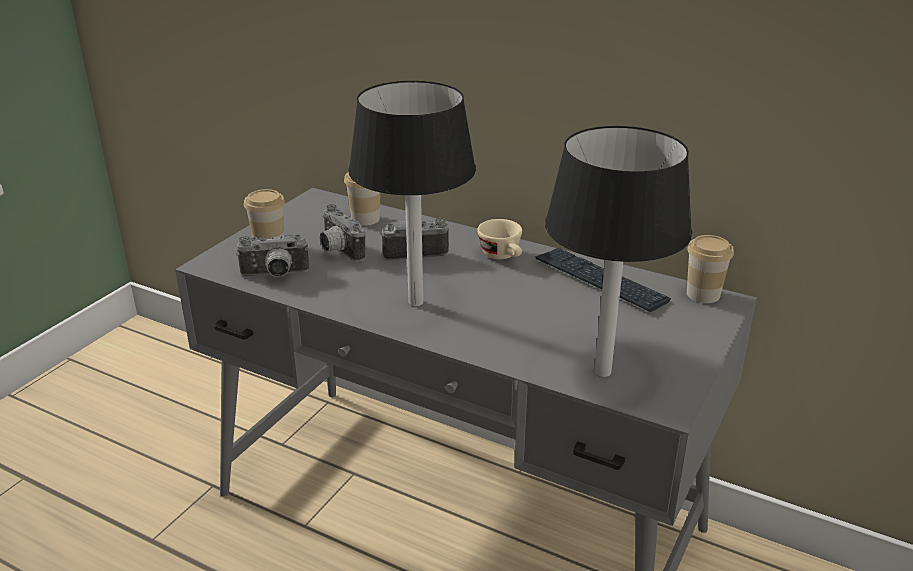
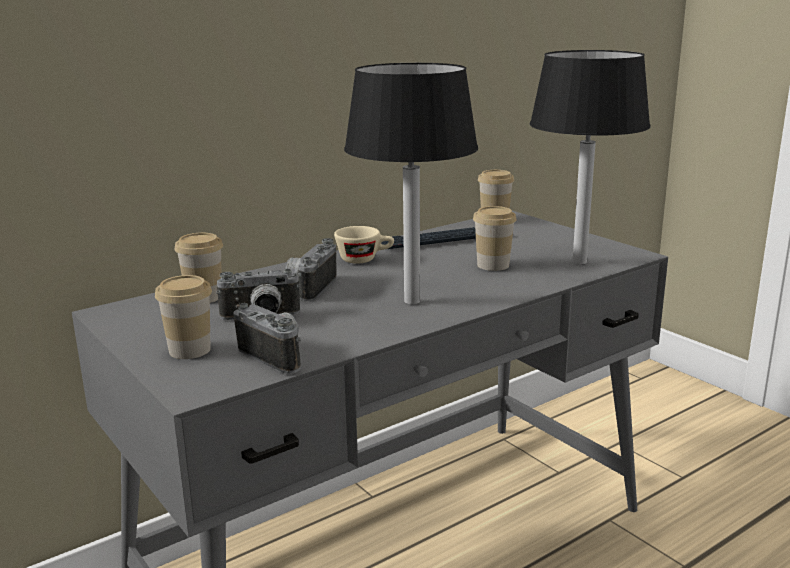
camera: 65 degrees left, 10 degrees down
camera [236,234,309,277] -> camera turned 60 degrees counterclockwise [233,303,301,374]
none -> cup [473,206,516,271]

